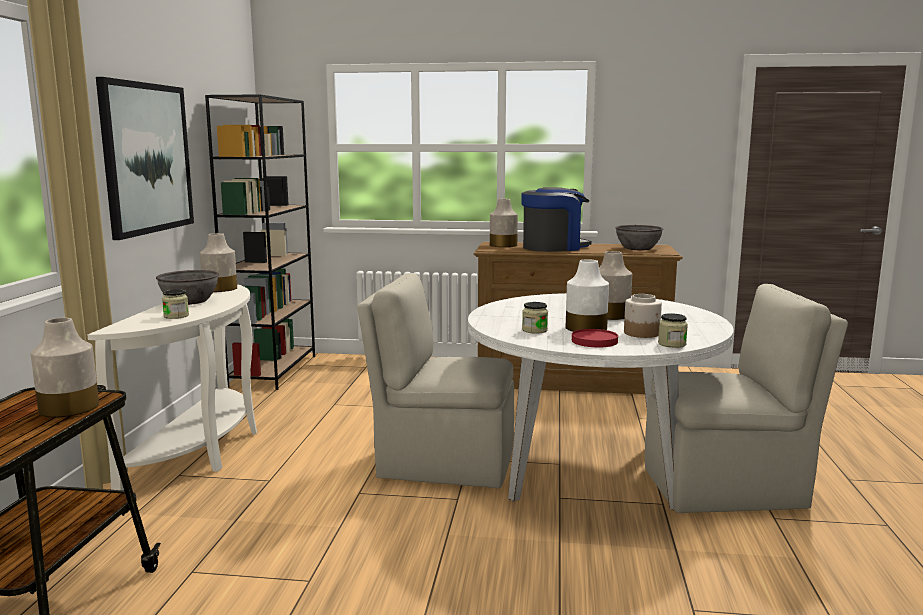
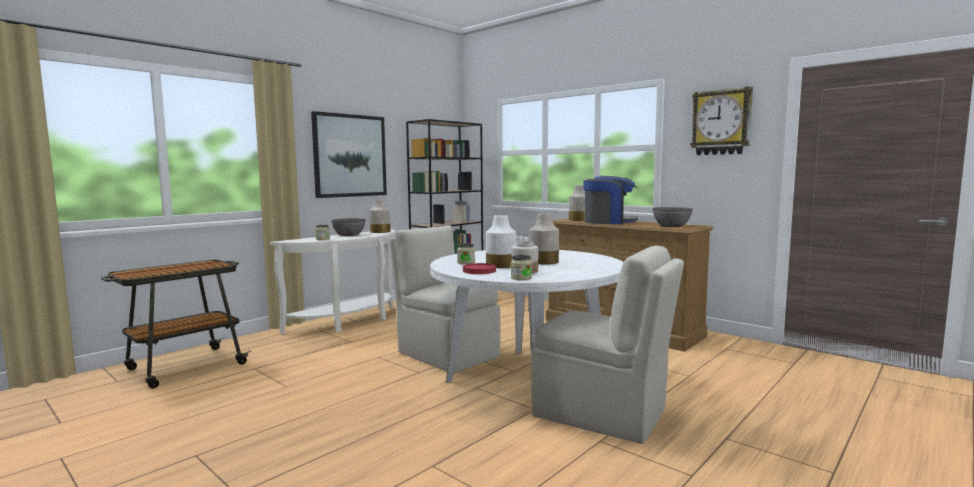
camera: 35 degrees right, 5 degrees down
beige vase [30,318,99,418] -> none
none -> wall clock [690,87,753,155]

